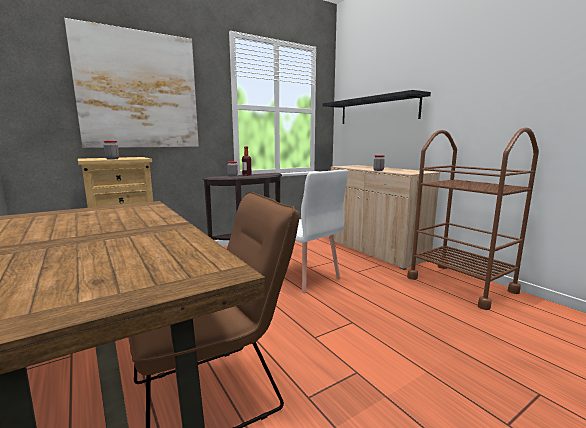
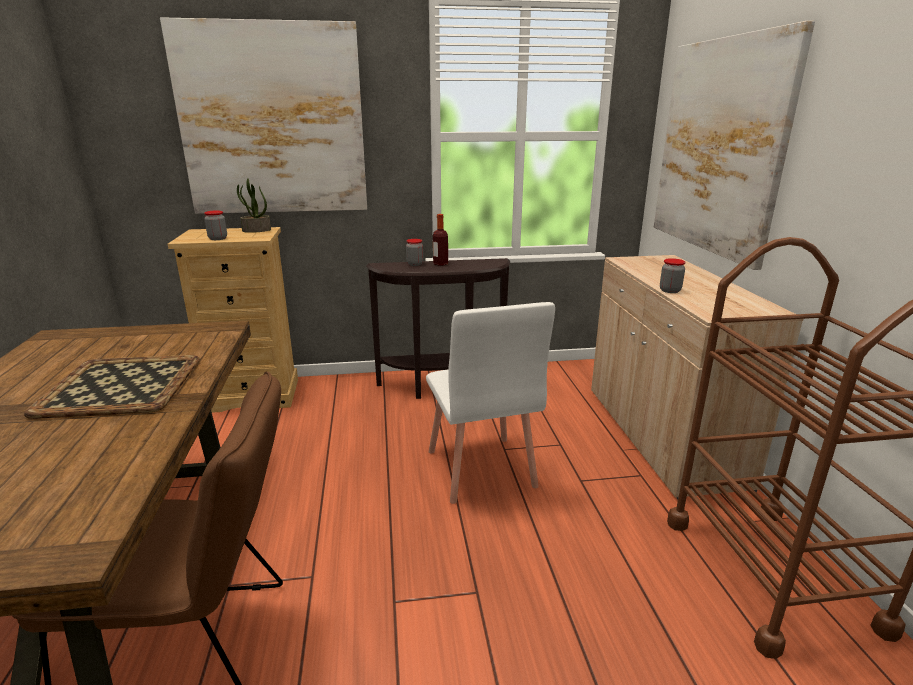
camera: 25 degrees right, 10 degrees up
black shelf [322,90,431,124] -> picture [654,21,815,270]
none -> tray [24,355,200,419]
none -> potted plant [237,179,271,233]

